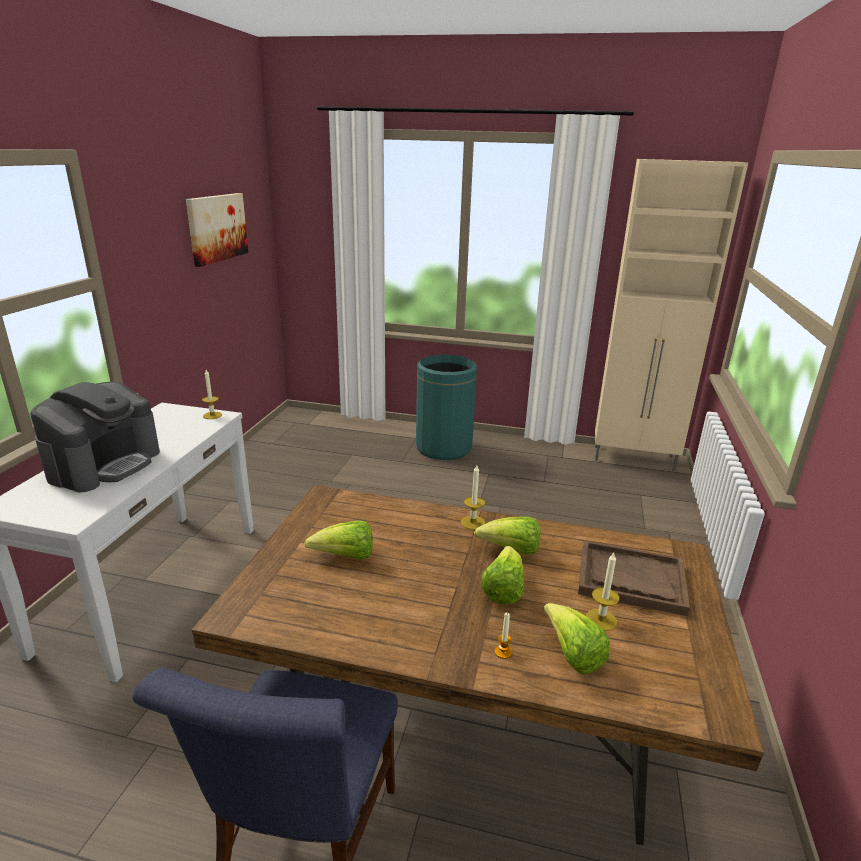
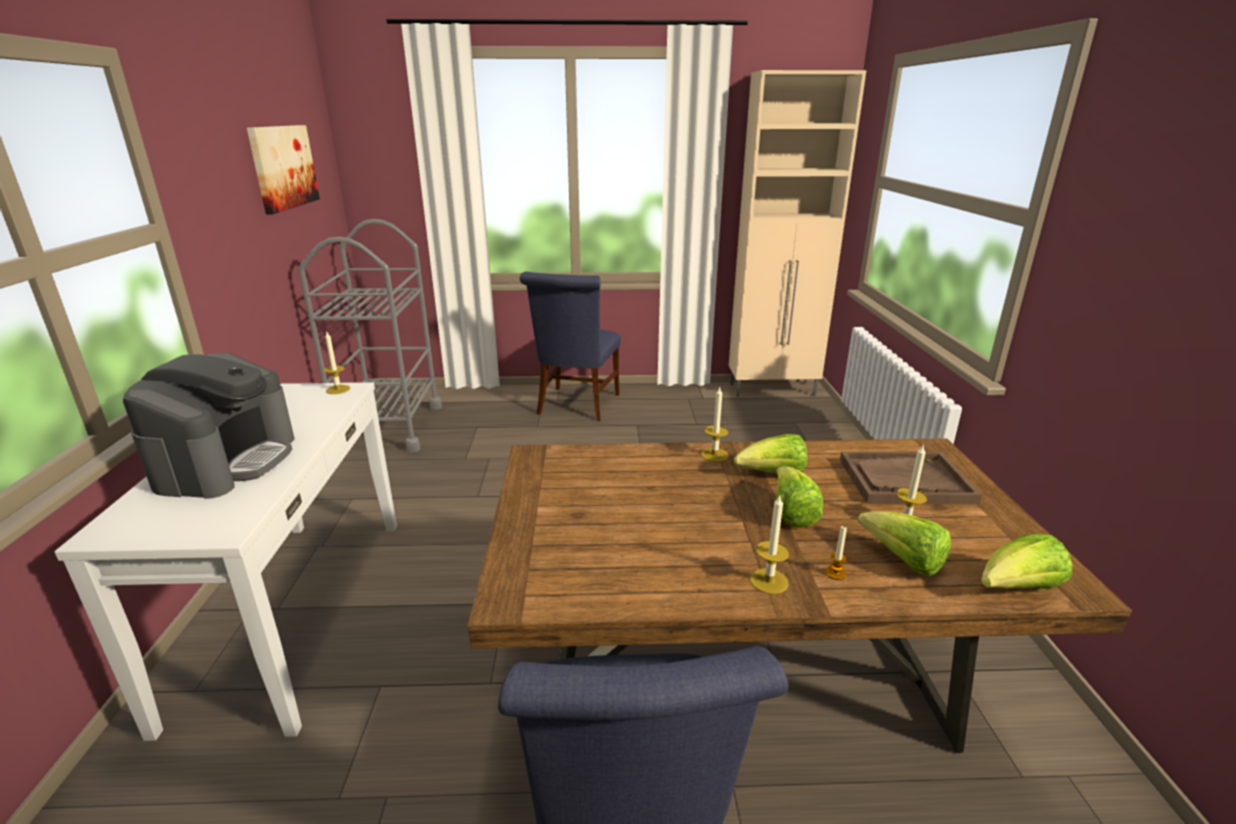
camera: 15 degrees left, 0 degrees up
lettuce [304,520,373,560] -> lettuce moved to [981,534,1073,589]
green trash can [416,355,477,460] -> blue chair [520,272,621,421]
none -> grey cart [298,219,442,453]
none -> candle [750,494,790,594]

